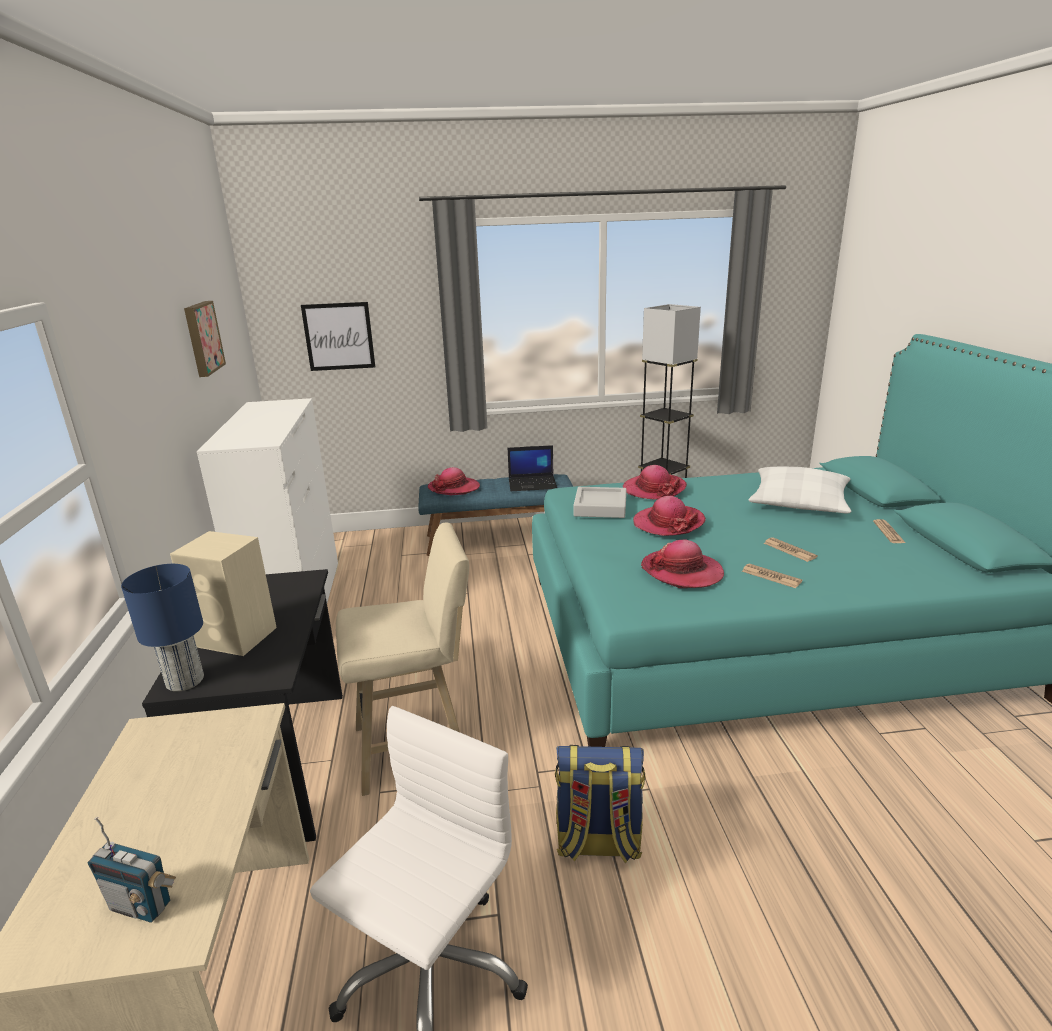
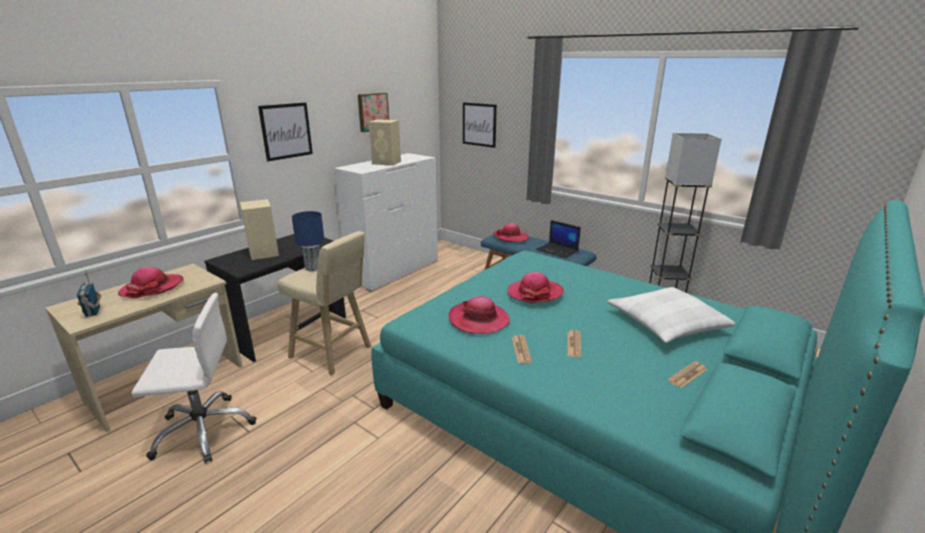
camera: 45 degrees right, 0 degrees up
blue table lamp [121,564,204,692] -> blue table lamp moved to [292,211,325,271]
backpack [555,745,645,863] -> none
grey tray [573,487,627,518] -> none
hat [623,465,687,500] -> hat moved to [118,267,184,298]
none -> picture [258,102,313,161]
none -> beige speaker [369,120,401,166]

